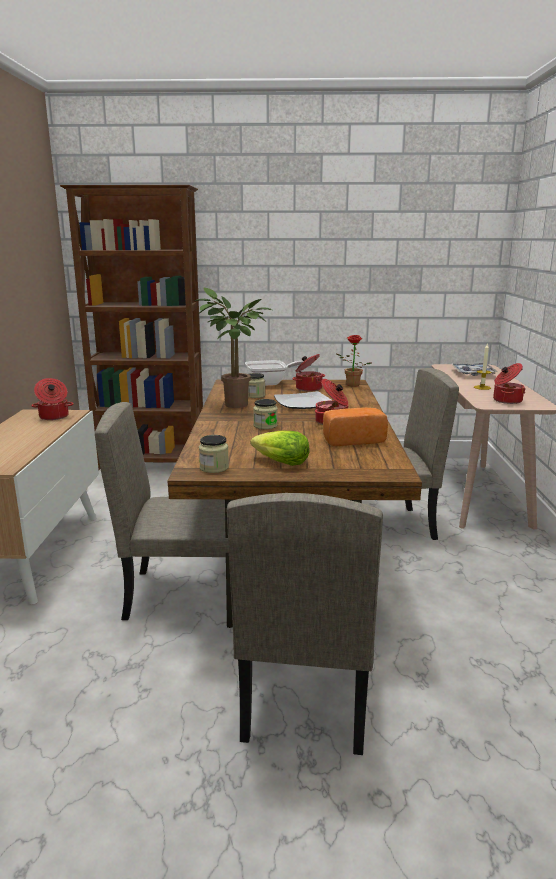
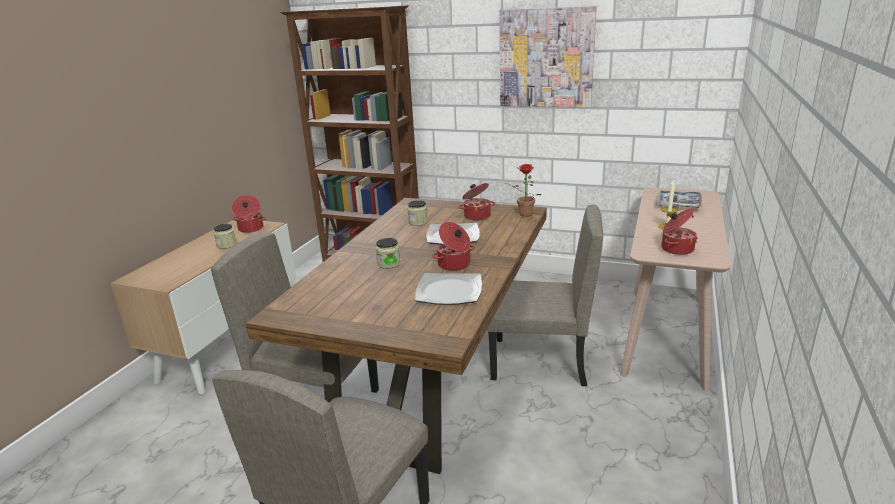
camera: 20 degrees right, 5 degrees up
potted plant [194,288,272,408] -> none
jar [199,435,229,473] -> jar moved to [214,224,236,249]
frying pan [245,360,312,386] -> none
lettuce [250,431,309,466] -> none
bread [323,408,388,446] -> plate [415,273,482,305]
none -> picture [499,6,597,107]

